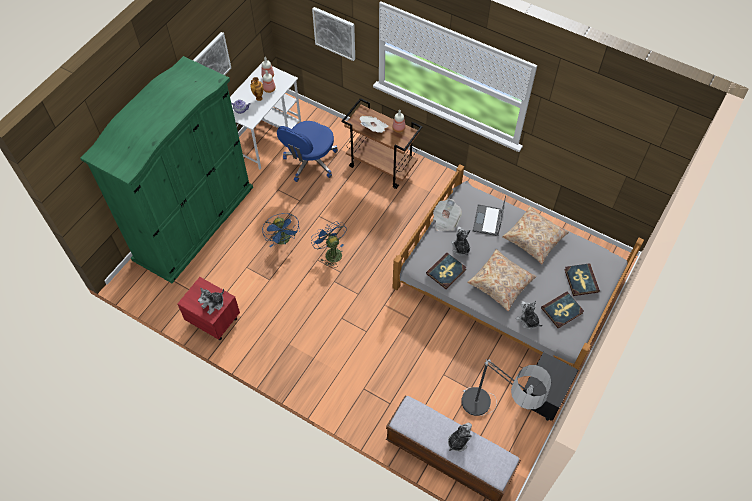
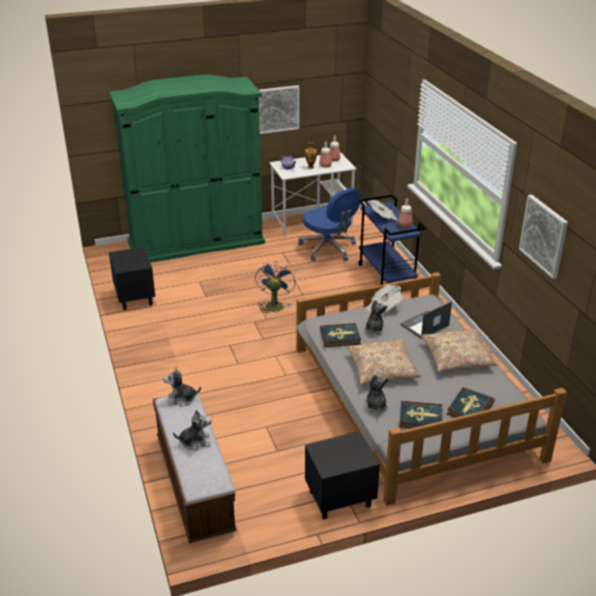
camera: 40 degrees right, 25 degrees down
red nightstand [177,277,240,340] -> black nightstand [109,247,155,310]
plush toy [198,288,224,315] -> plush toy moved to [163,367,201,407]
blue fan [262,213,300,247] -> none
blue office chair [277,121,338,182] -> blue office chair turned 105 degrees counterclockwise [298,188,361,261]
picture [312,7,355,61] -> picture moved to [519,195,568,279]
brown cart [342,98,423,189] -> blue cart [358,195,425,285]
floor lamp [461,359,551,416] -> none

